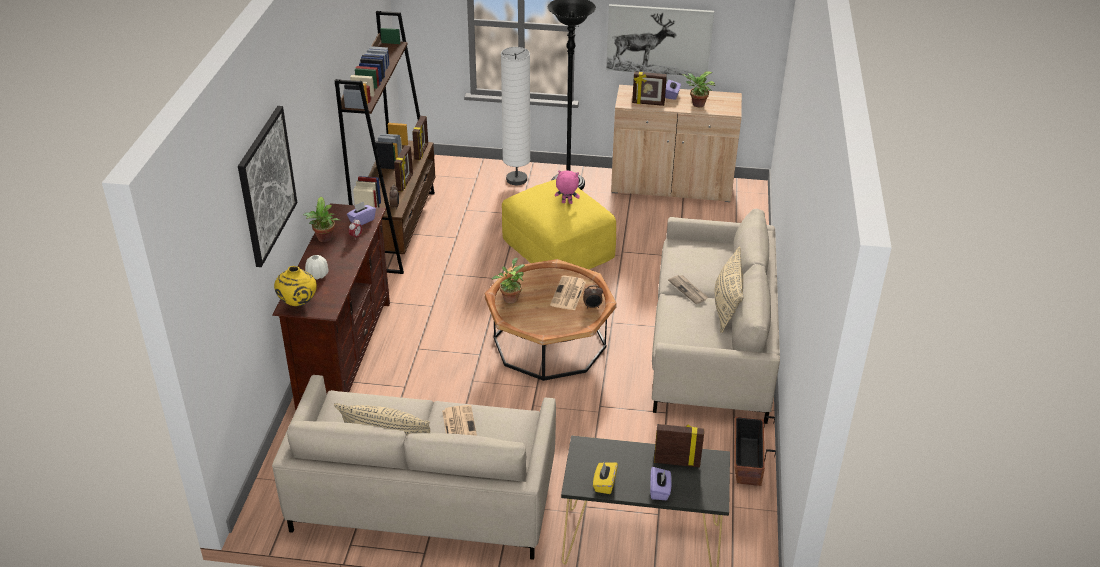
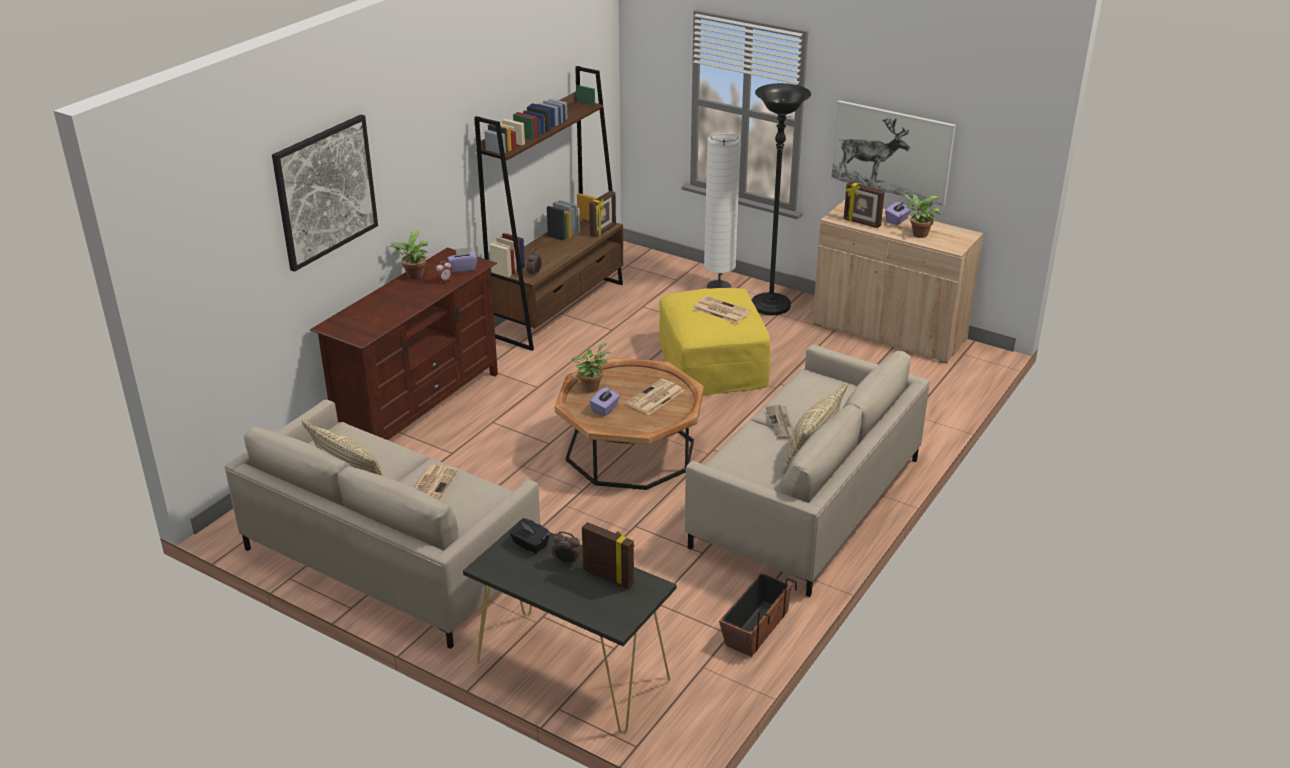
camera: 25 degrees right, 5 degrees down
yellow vase [274,266,317,306] -> none
white vase [305,255,329,280] -> none
picture frame [394,145,413,192] -> none
pink plush toy [555,171,580,204] -> newspaper [693,296,751,324]
alarm clock [583,285,603,308] -> alarm clock moved to [552,531,581,566]
yellow tissue box [593,462,618,494] -> none
purple tissue box [650,467,672,500] -> purple tissue box moved to [590,387,620,416]
none -> black tissue box [510,518,550,554]

